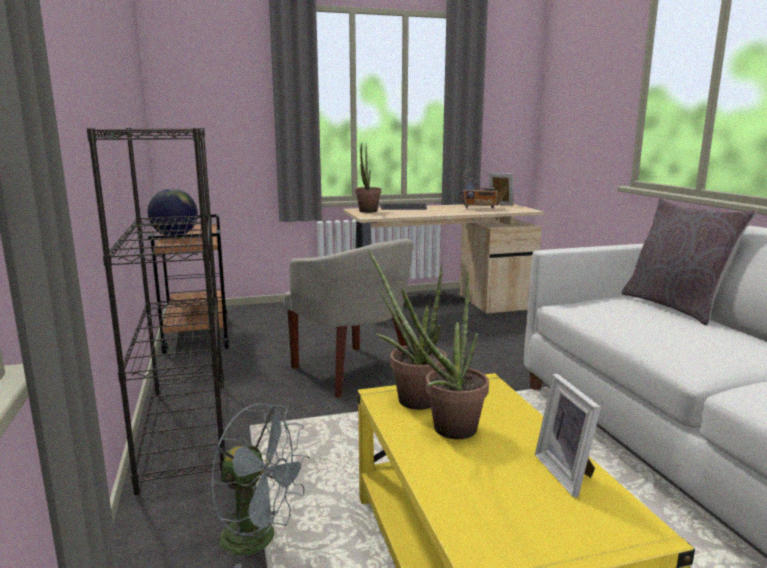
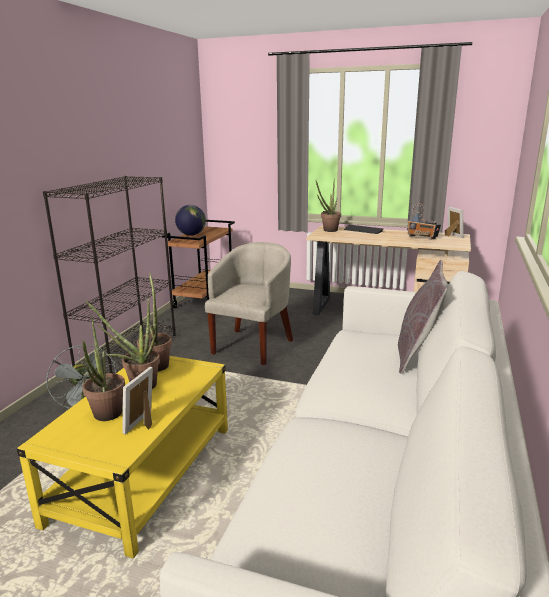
camera: 35 degrees right, 5 degrees up
beige armchair [283,239,413,397] -> beige armchair turned 150 degrees counterclockwise [205,242,293,365]
none -> potted plant [82,316,125,421]

